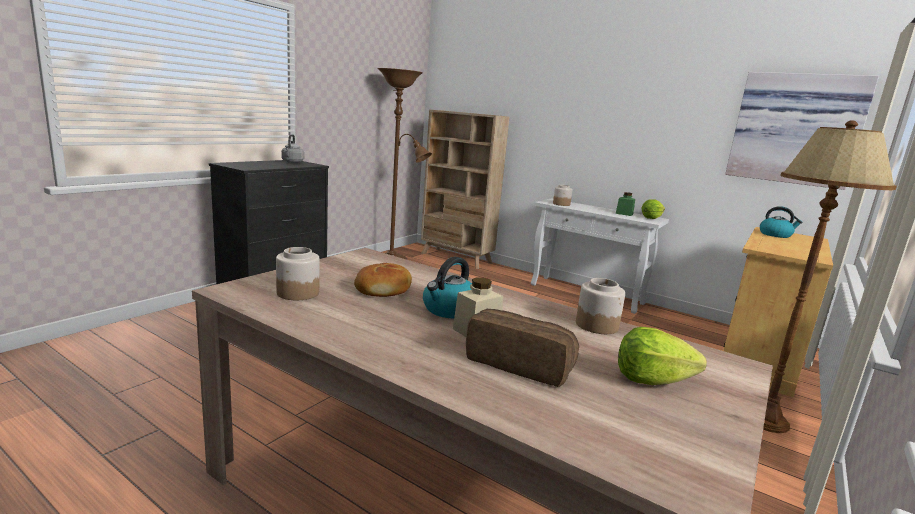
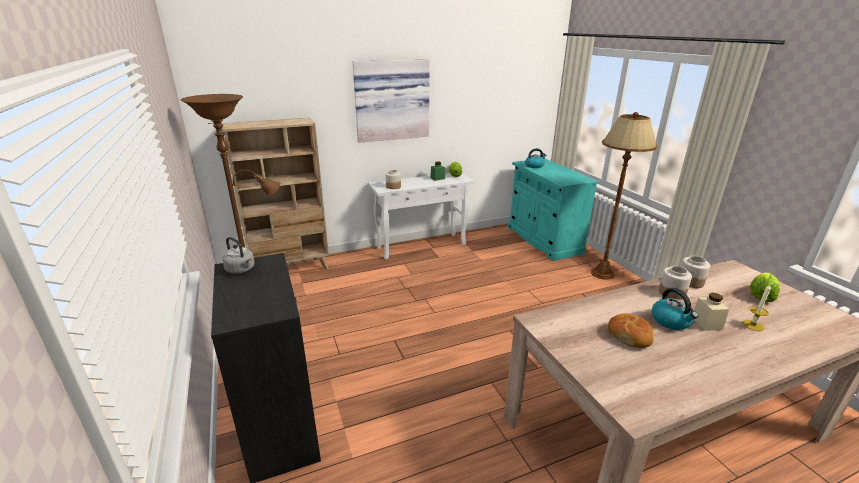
camera: 55 degrees left, 10 degrees up
jar [276,247,320,300] -> jar moved to [659,266,692,300]
bread [466,309,579,387] -> candle [743,284,771,331]
beige cabinet [723,227,833,397] -> turquoise cabinet [508,158,599,261]
picture [725,72,879,190] -> picture moved to [353,60,430,143]

